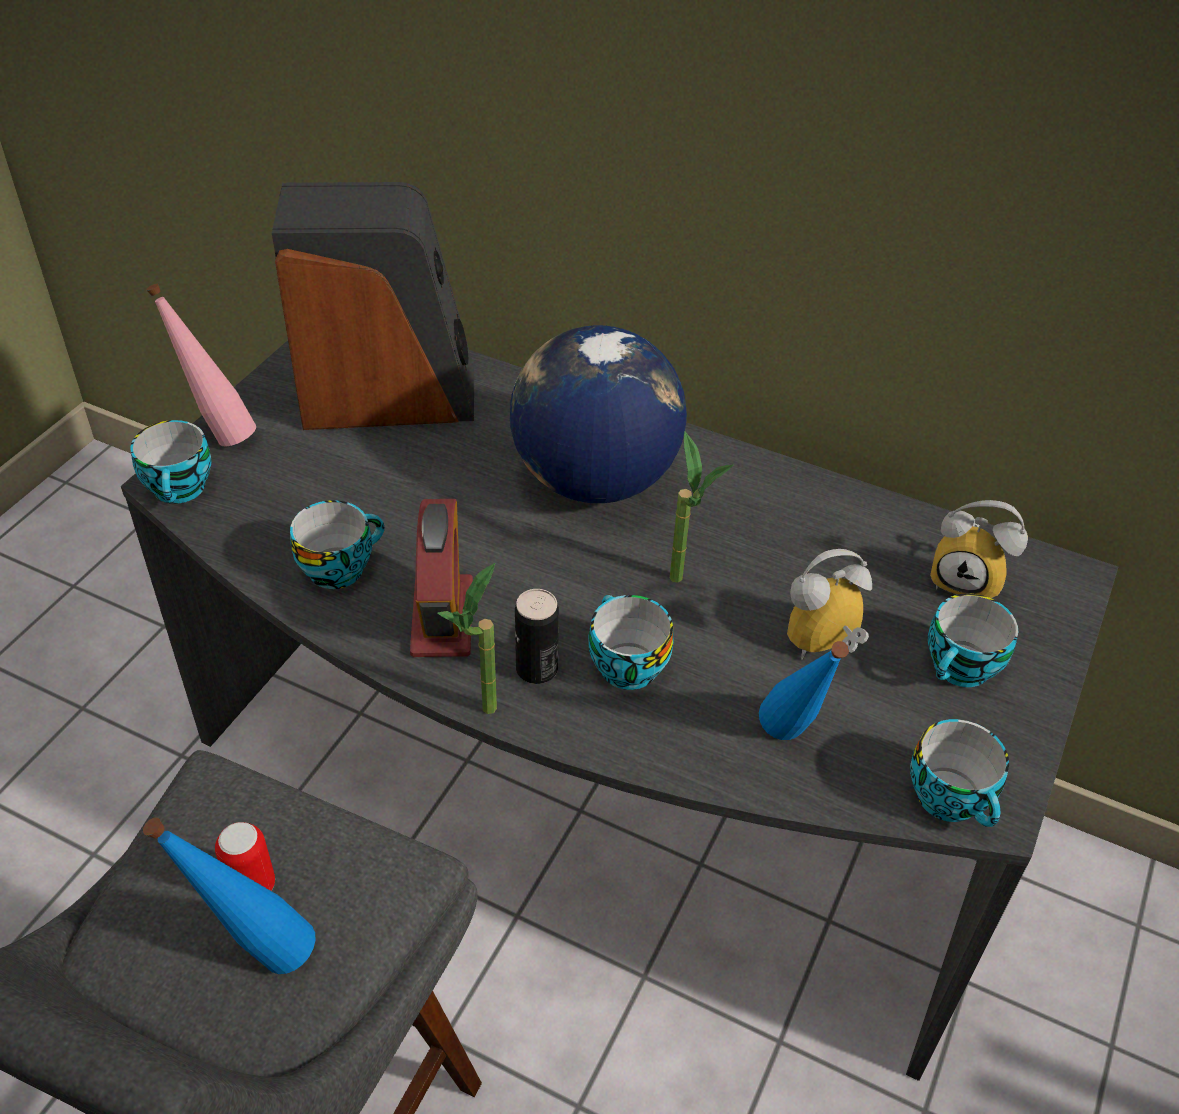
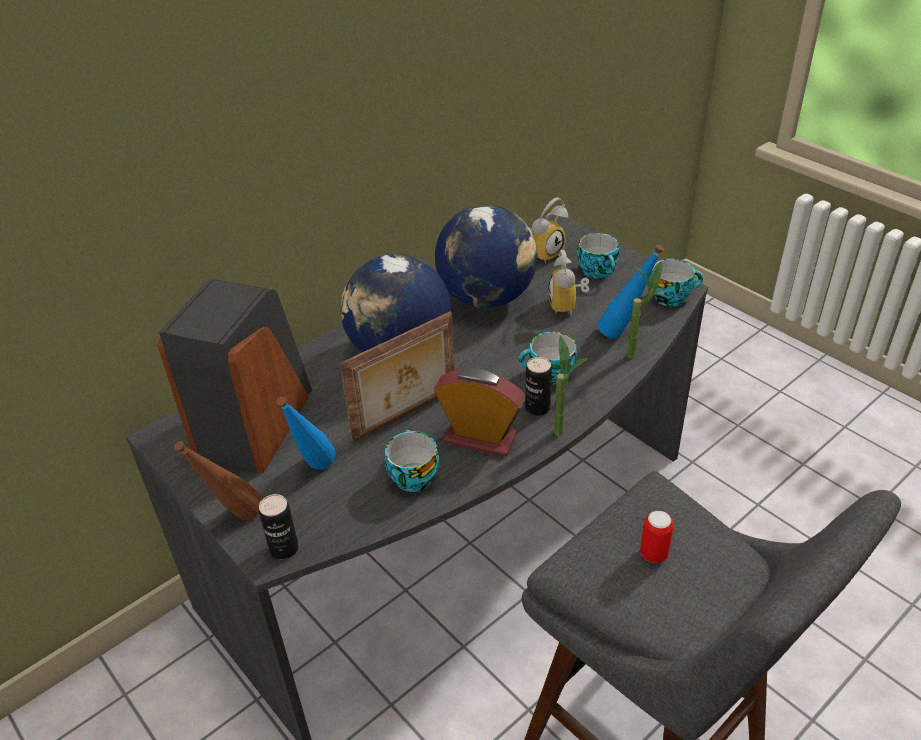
camera: 65 degrees left, 5 degrees down
cup [130,420,212,504] -> can [259,494,299,559]
blue bottle [143,817,316,974] -> blue bottle moved to [276,396,336,470]
pink bottle [146,284,256,446] -> brown bottle [174,441,263,520]
potted plant [670,431,733,583] -> potted plant moved to [628,261,665,358]
none -> picture frame [340,312,455,442]
none -> globe [435,205,538,308]

